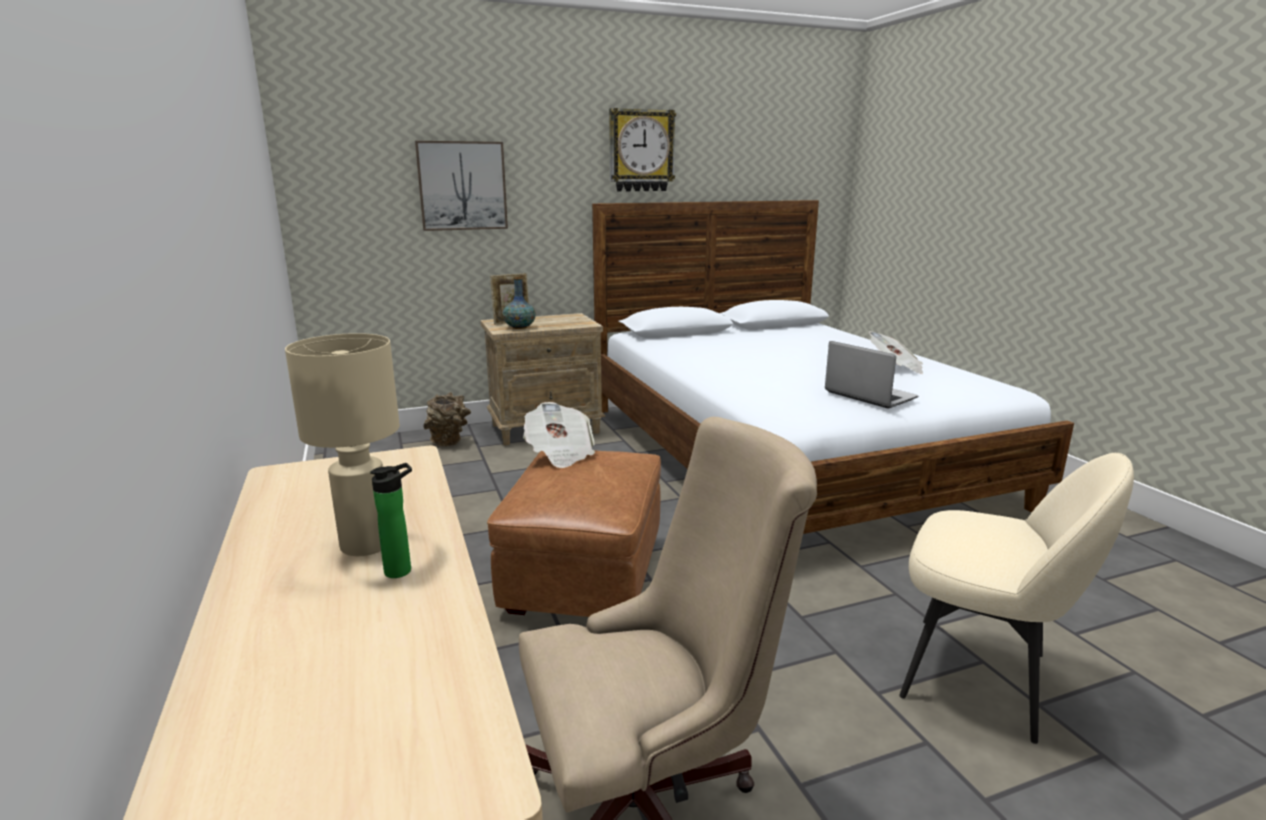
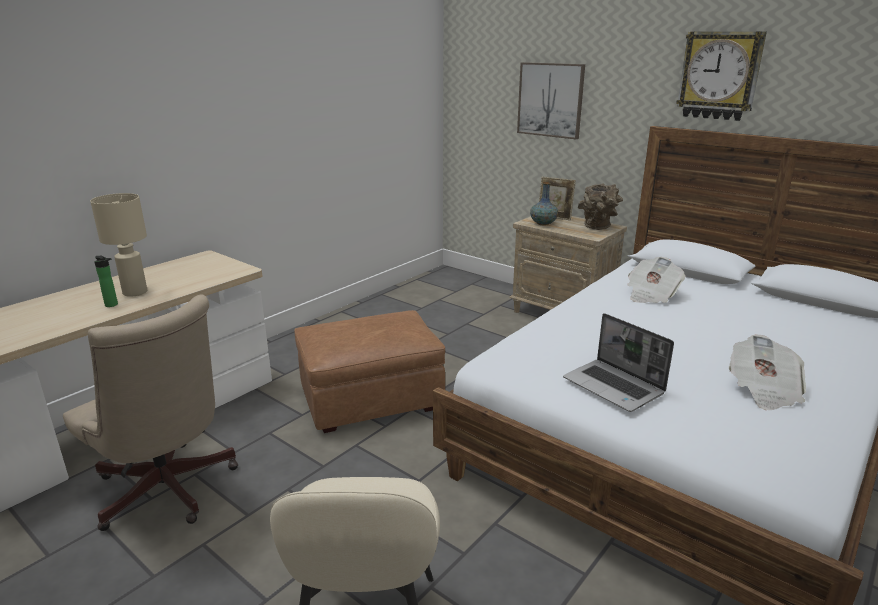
camera: 60 degrees right, 5 degrees up
brown vase [423,392,471,446] -> brown vase moved to [578,183,623,230]
newspaper [523,402,595,468] -> newspaper moved to [628,257,685,303]
laptop [825,341,919,408] -> laptop turned 120 degrees clockwise [563,313,674,412]

